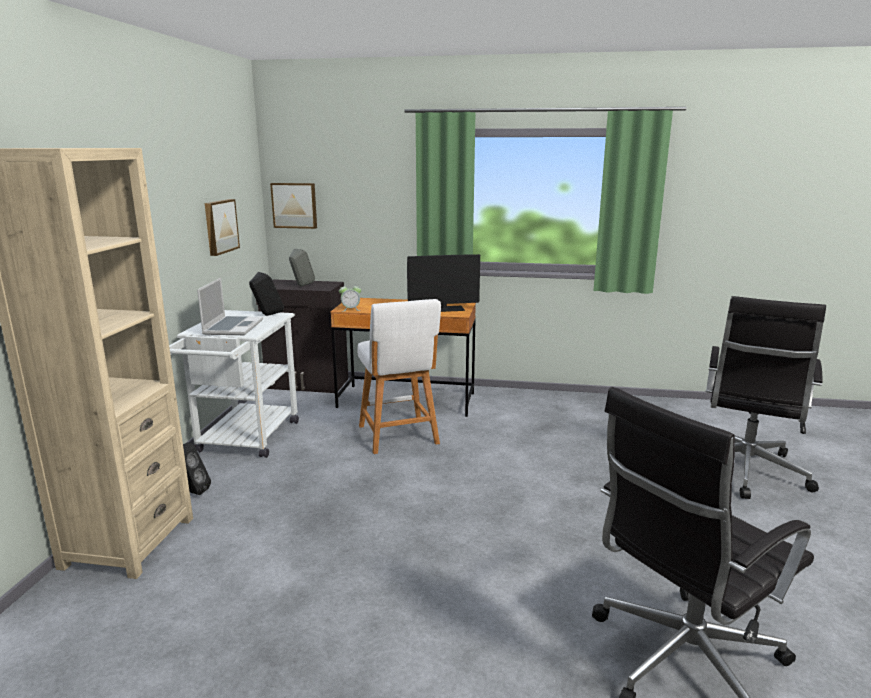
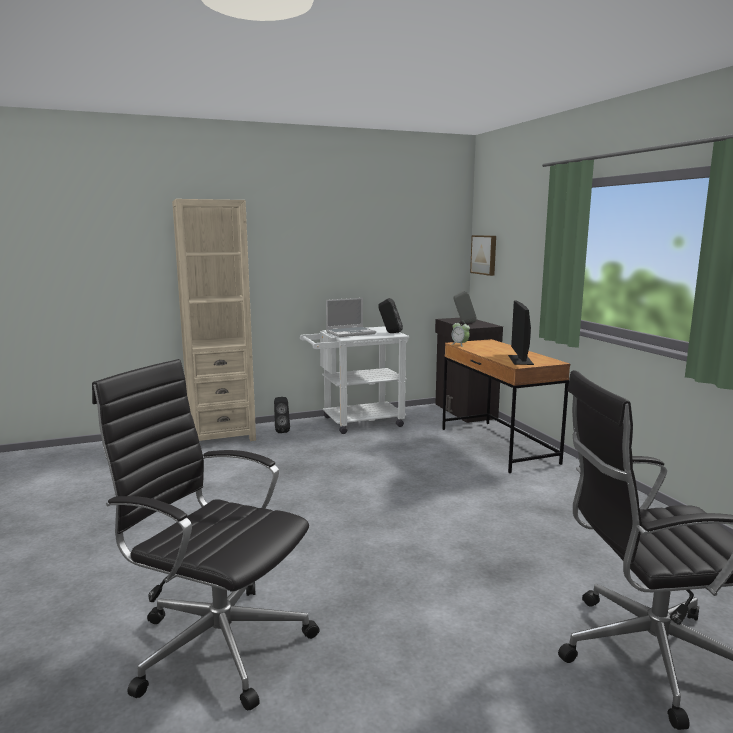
camera: 60 degrees right, 5 degrees down
picture [205,199,240,256] -> none
white stool [358,299,441,454] -> none
monitor [407,254,480,312] -> monitor turned 45 degrees clockwise [508,301,534,365]

